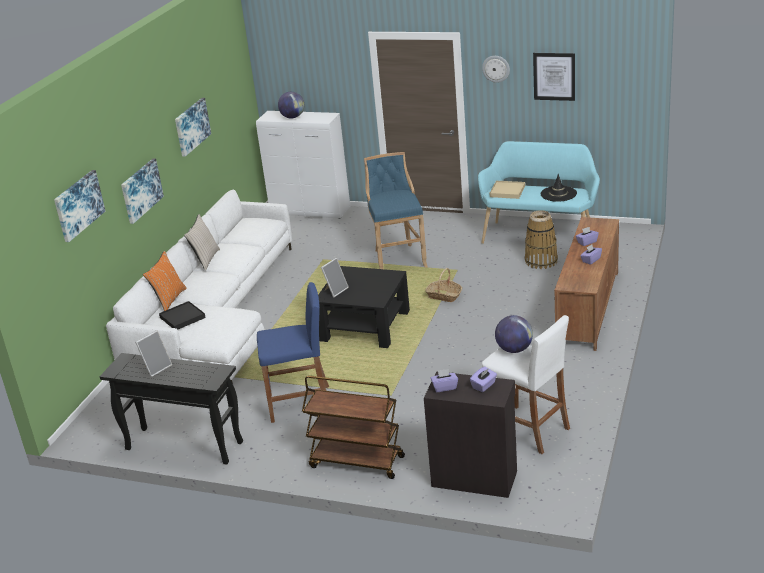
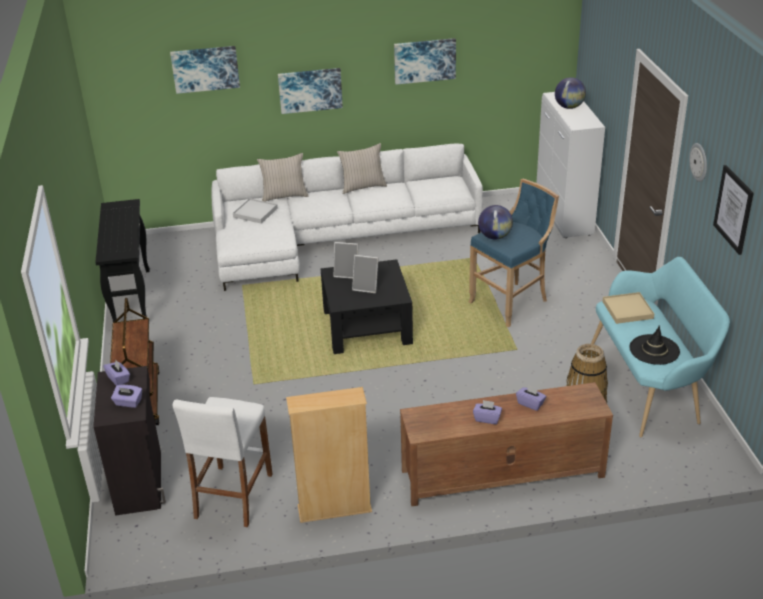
camera: 60 degrees right, 5 degrees up
picture frame [135,330,172,377] -> picture frame moved to [352,255,378,293]
orange pillow [143,251,187,311] -> beige pillow [257,153,309,202]
black tray [159,301,206,330] -> white tray [233,198,278,224]
blue stool [257,282,329,423] -> none
basket [425,268,462,302] -> none
globe [495,315,533,353] -> globe moved to [478,205,513,239]
none -> beige bookcase [286,387,372,523]

